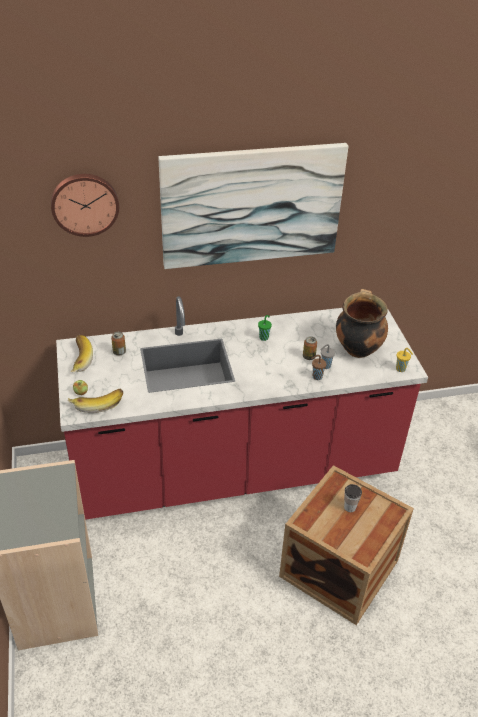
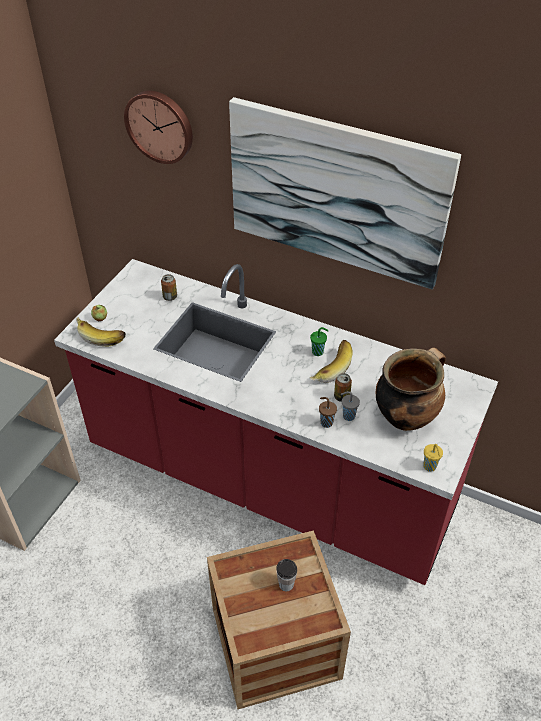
camera: 40 degrees right, 5 degrees up
banana [70,335,93,372] -> banana moved to [309,340,353,383]

